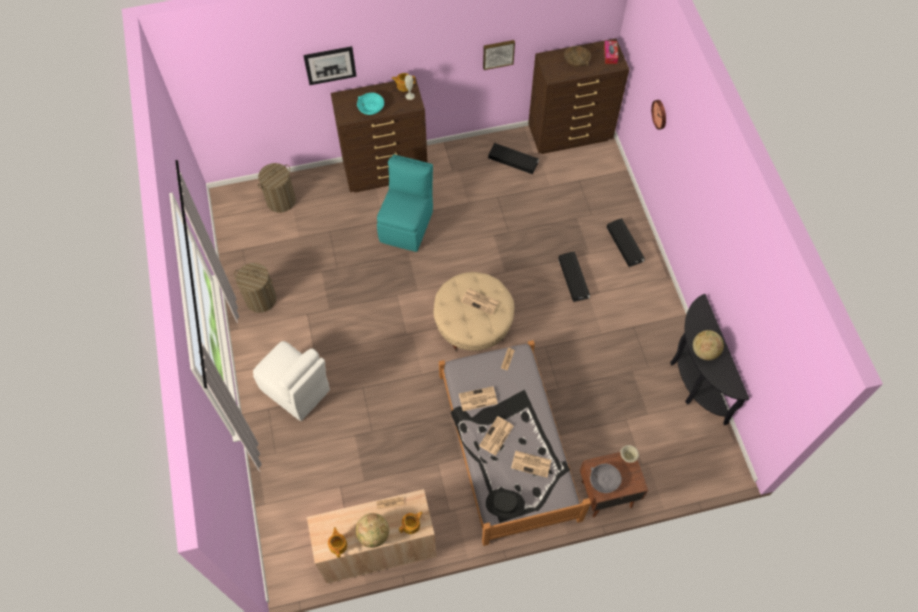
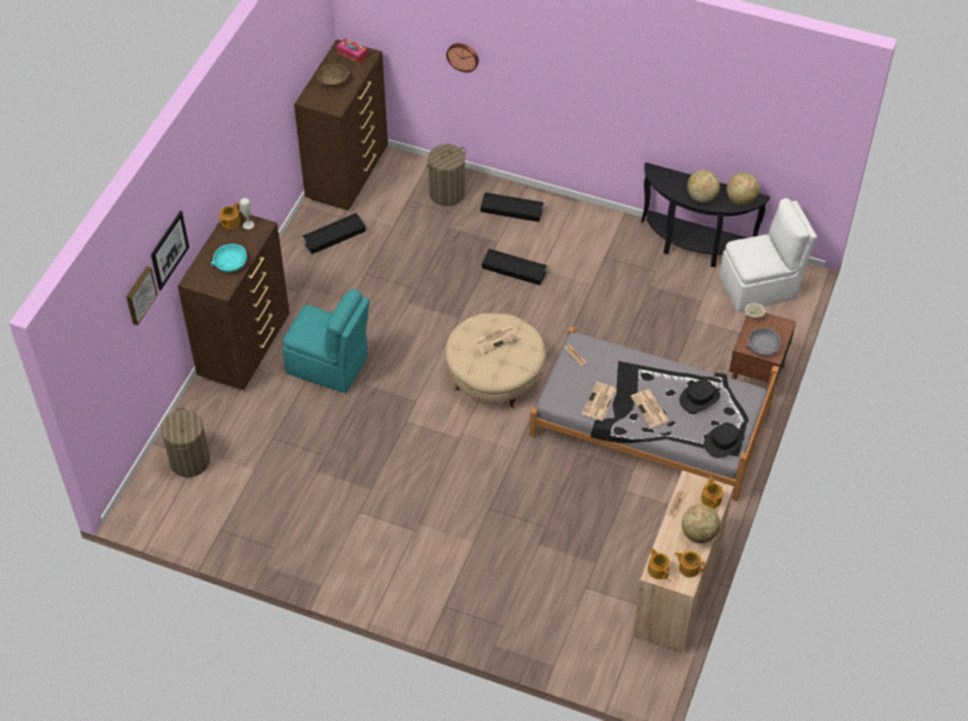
camera: 55 degrees left, 10 degrees down
laundry basket [234,263,276,313] -> laundry basket moved to [426,144,466,206]
white chair [253,341,330,421] -> white chair moved to [720,198,817,312]
turquoise chair [377,154,433,252] -> turquoise chair turned 150 degrees clockwise [283,289,370,393]
picture [483,40,515,70] -> picture moved to [126,266,158,326]
newspaper [511,451,551,478] -> black hat [679,380,720,413]
none -> teapot [648,548,670,579]
none -> globe [726,172,759,205]

